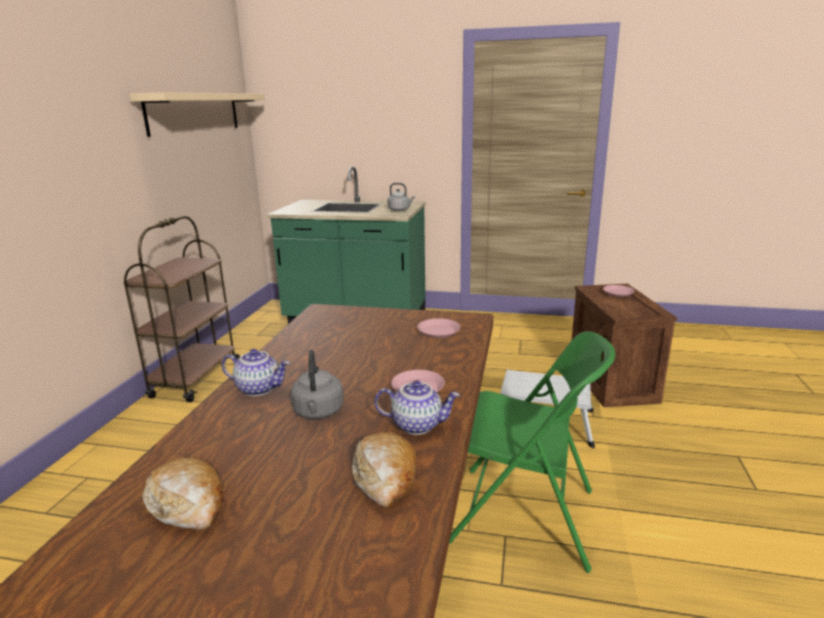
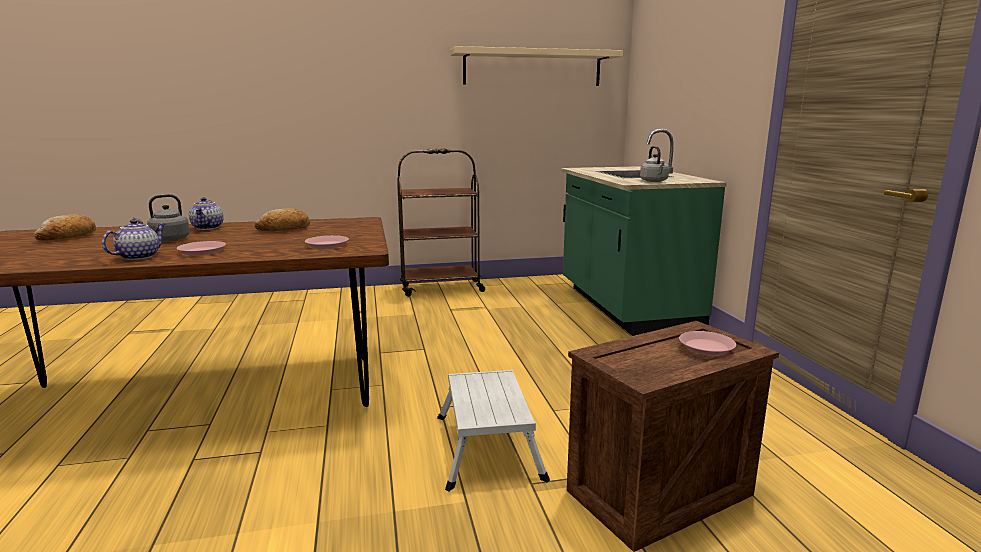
camera: 65 degrees right, 5 degrees down
bread [352,432,416,507] -> bread moved to [254,208,310,231]
teapot [374,380,460,435] -> teapot turned 135 degrees counterclockwise [102,219,166,260]
green chair [449,331,615,573] -> none

